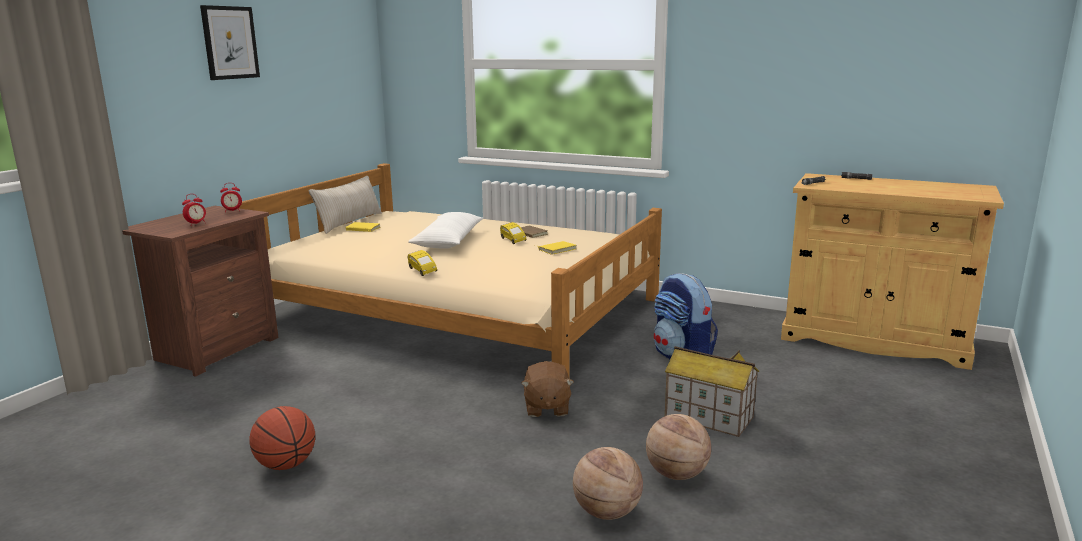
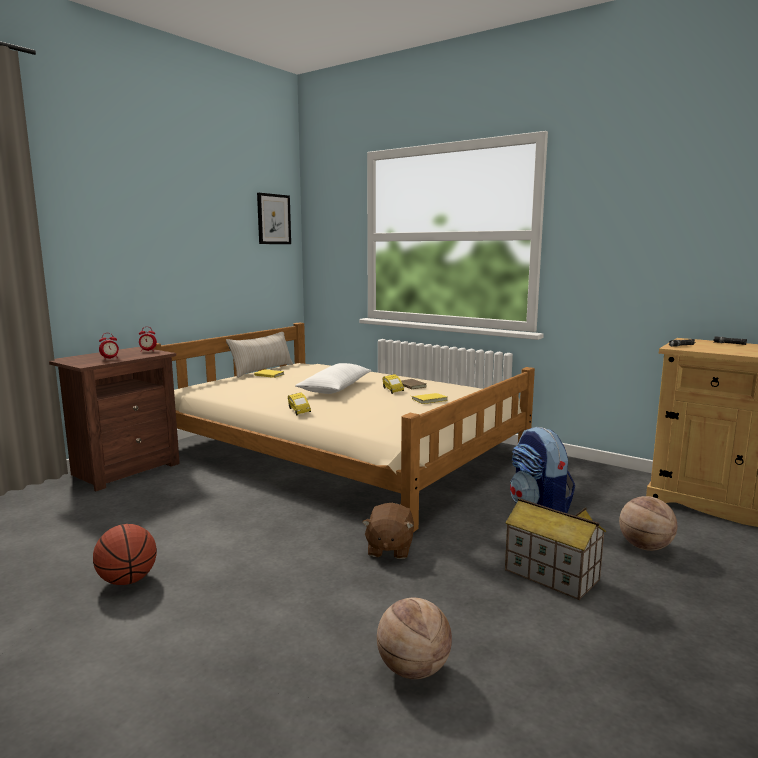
camera: 10 degrees right, 5 degrees down
picture [200,5,260,80] -> picture moved to [257,193,291,244]
basketball [646,414,711,480] -> basketball moved to [619,496,677,551]

